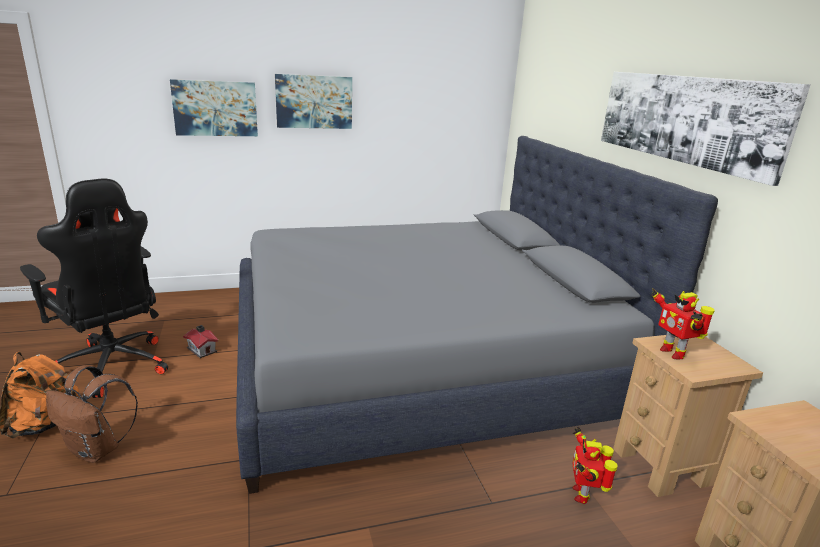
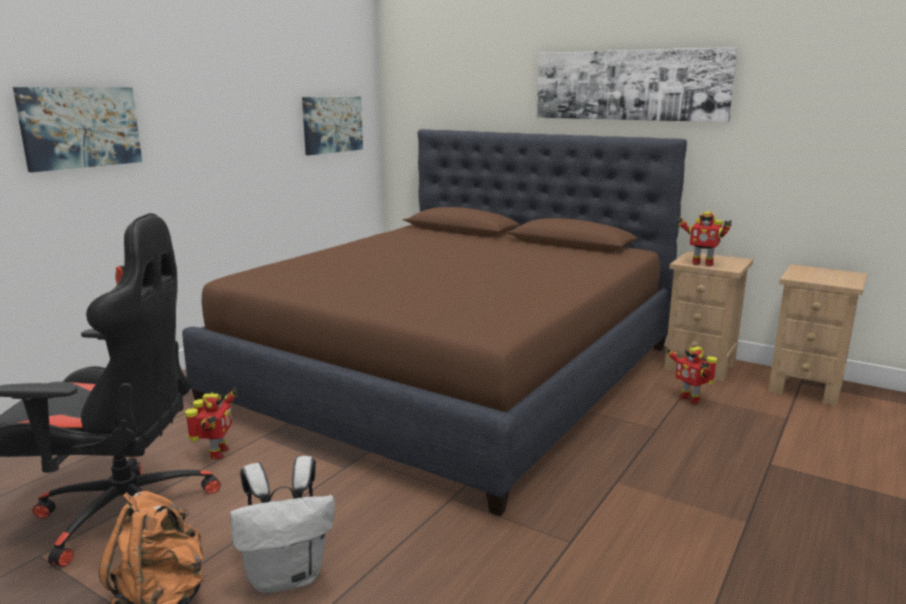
camera: 40 degrees left, 5 degrees down
brown backpack [46,365,138,463] -> white backpack [230,456,335,594]
toy house [183,325,218,358] -> toy robot [185,388,238,459]
grey bed [236,136,718,494] -> brown bed [182,129,687,516]
picture [275,74,352,129] -> picture moved to [302,97,363,155]

